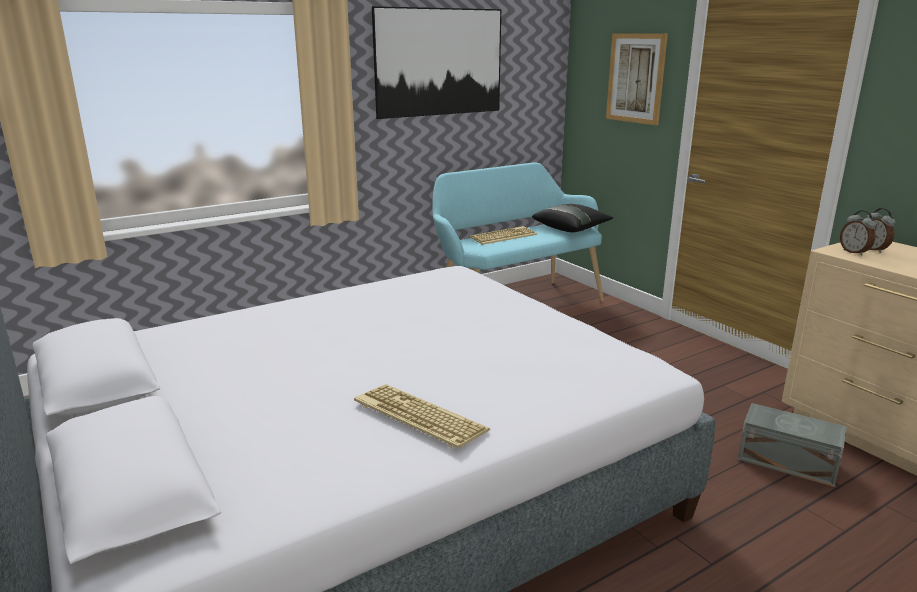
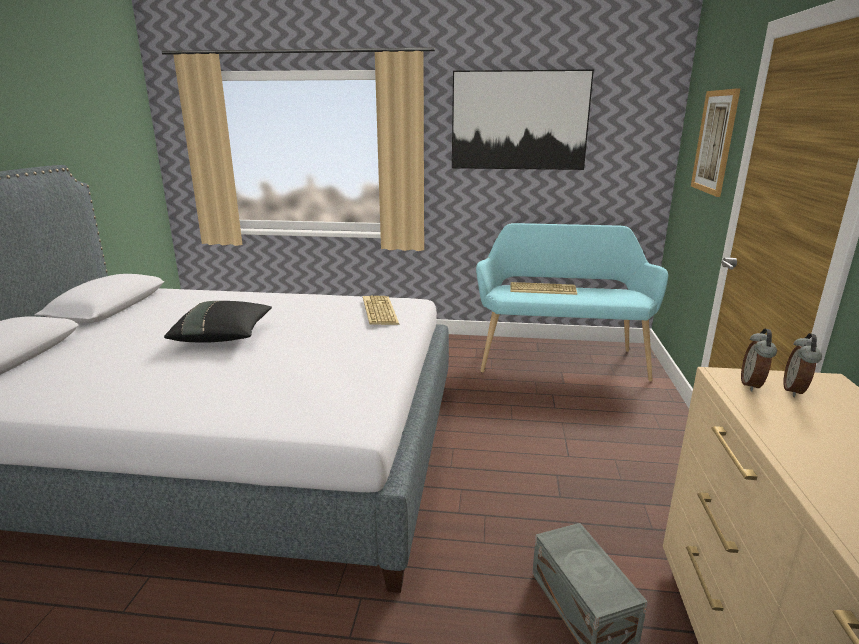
camera: 40 degrees right, 0 degrees up
keyboard [354,384,490,448] -> keyboard moved to [363,296,400,325]
black pillow [532,204,613,232] -> black pillow moved to [164,301,272,343]

